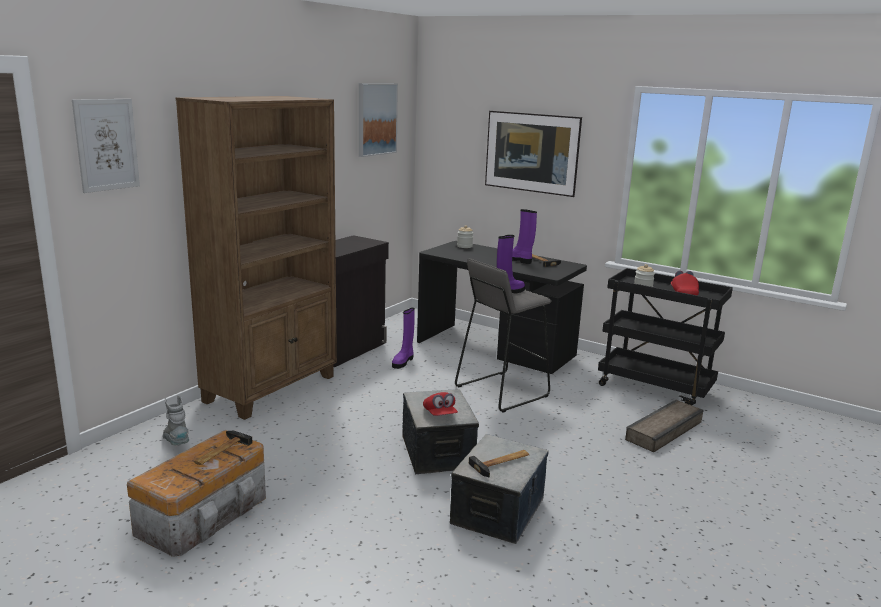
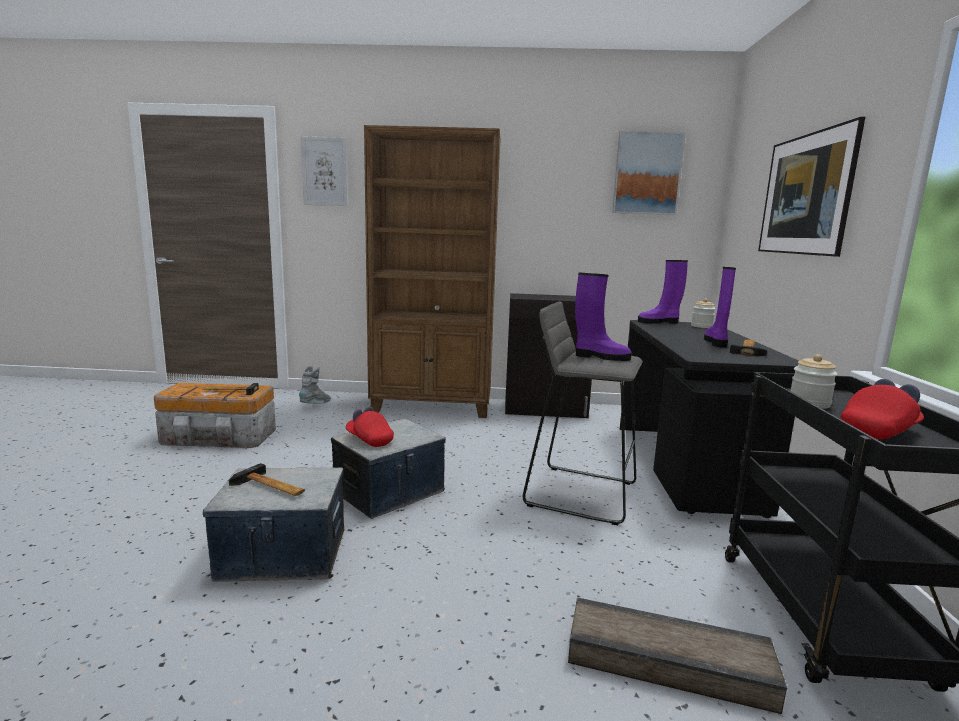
camera: 60 degrees right, 5 degrees down
purple boot [392,308,415,369] -> purple boot moved to [638,260,688,324]
red cap [423,392,458,416] -> red cap turned 90 degrees clockwise [346,406,394,447]

